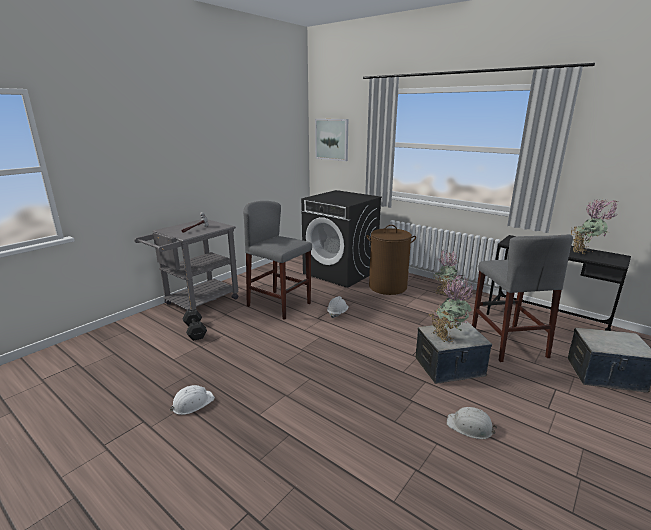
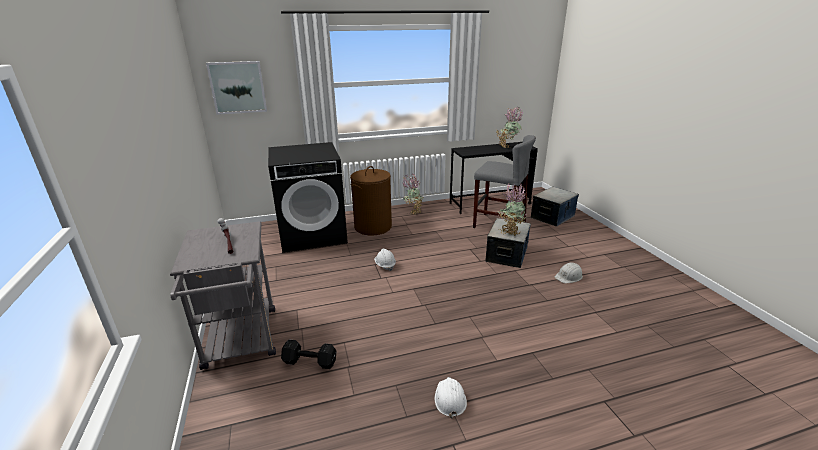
camera: 55 degrees left, 5 degrees up
grey stool [243,201,312,320] -> none

